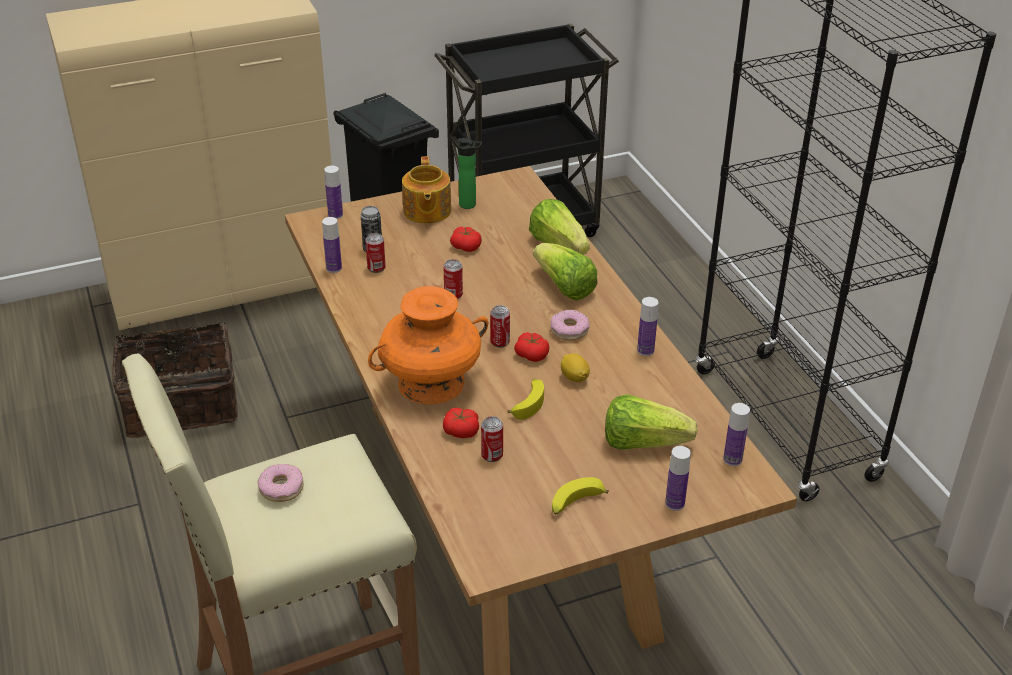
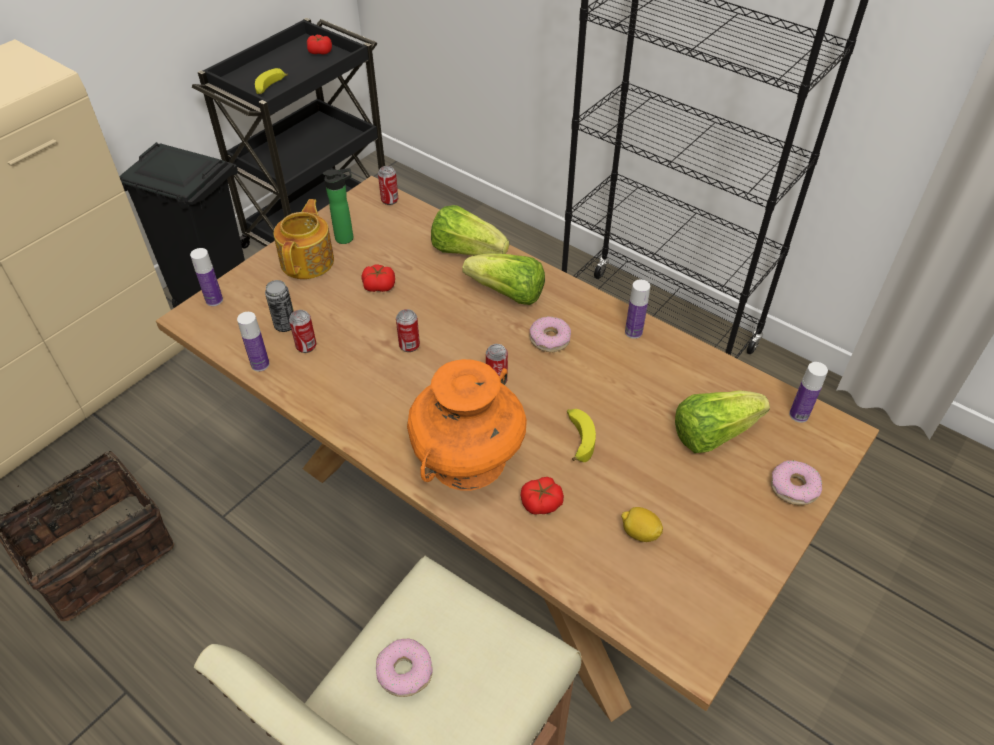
camera: 30 degrees left, 10 degrees up
teapot [402,156,451,224] -> teapot turned 135 degrees counterclockwise [274,199,334,279]
can [481,416,503,462] -> can moved to [378,166,398,205]
tomato [514,332,549,362] -> tomato moved to [307,35,332,54]
banana [552,477,609,515] -> banana moved to [255,68,288,94]
lemon [561,353,590,382] -> lemon moved to [621,507,663,542]
bottle [665,446,691,511] -> donut [771,460,822,505]

